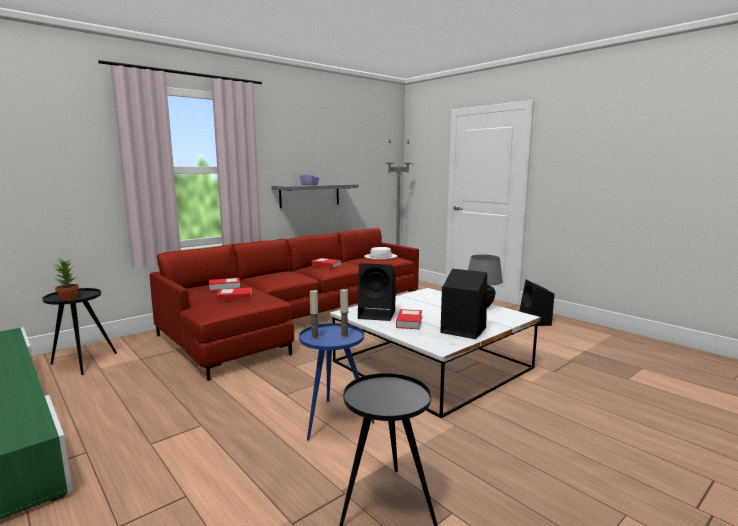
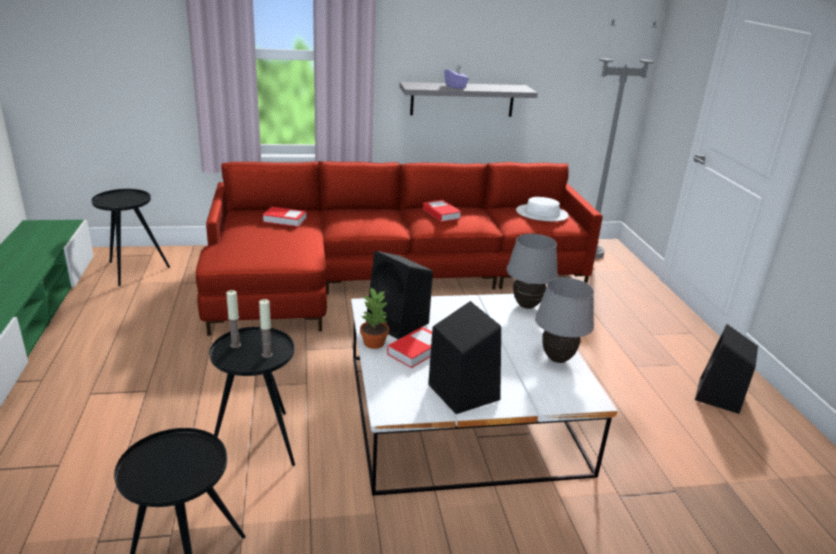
camera: 30 degrees right, 15 degrees up
potted plant [54,259,79,300] -> potted plant moved to [360,288,389,349]
book [217,288,252,301] -> none
blue side table [299,323,375,441] -> black side table [209,327,295,466]
none -> grey table lamp [507,234,558,309]

